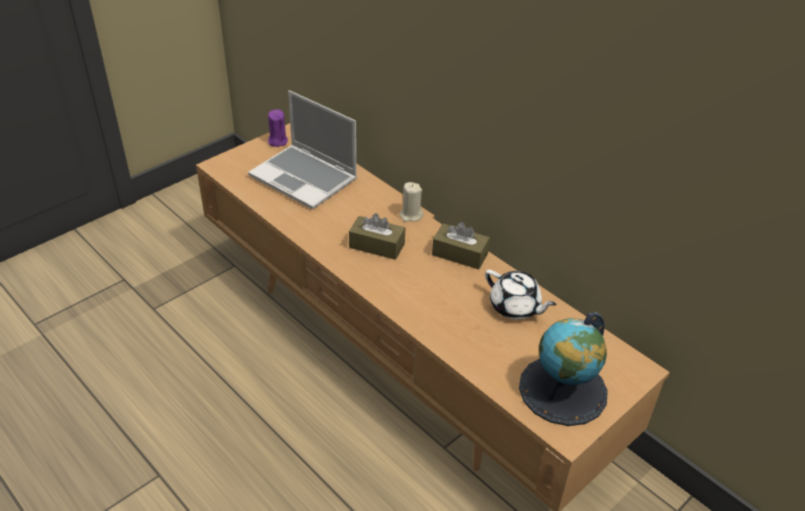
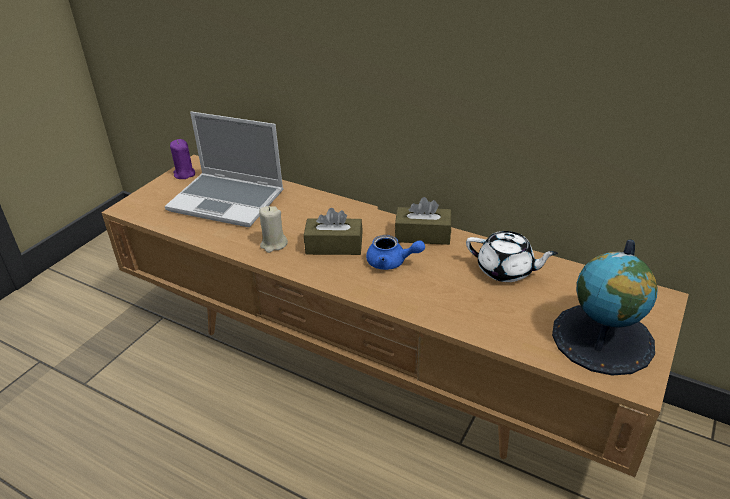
camera: 15 degrees left, 5 degrees down
beige candle [399,182,423,222] -> beige candle moved to [259,206,288,253]
none -> blue teapot [366,235,425,270]

